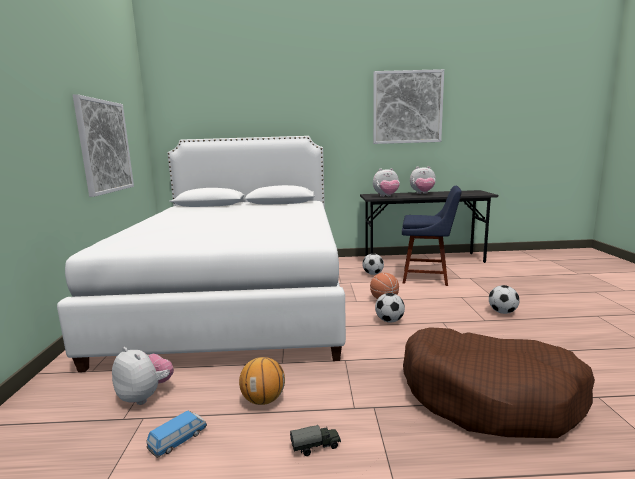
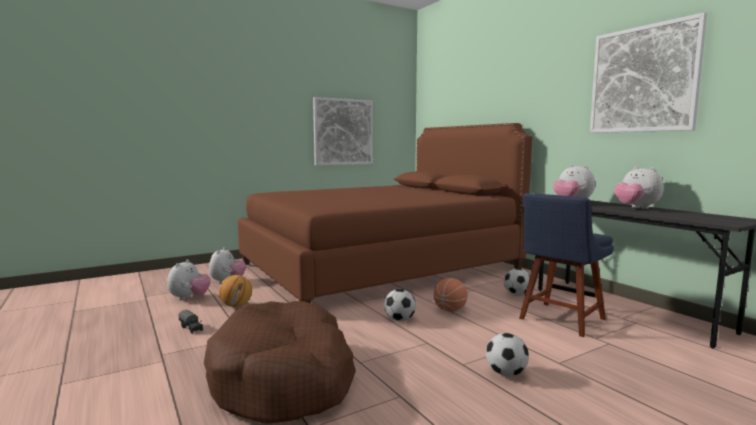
camera: 60 degrees right, 5 degrees down
white bed [57,136,346,372] -> brown bed [238,123,532,303]
toy car [146,410,207,458] -> plush toy [167,259,211,300]
blue chair [402,186,462,286] -> blue chair turned 60 degrees clockwise [519,193,614,337]

